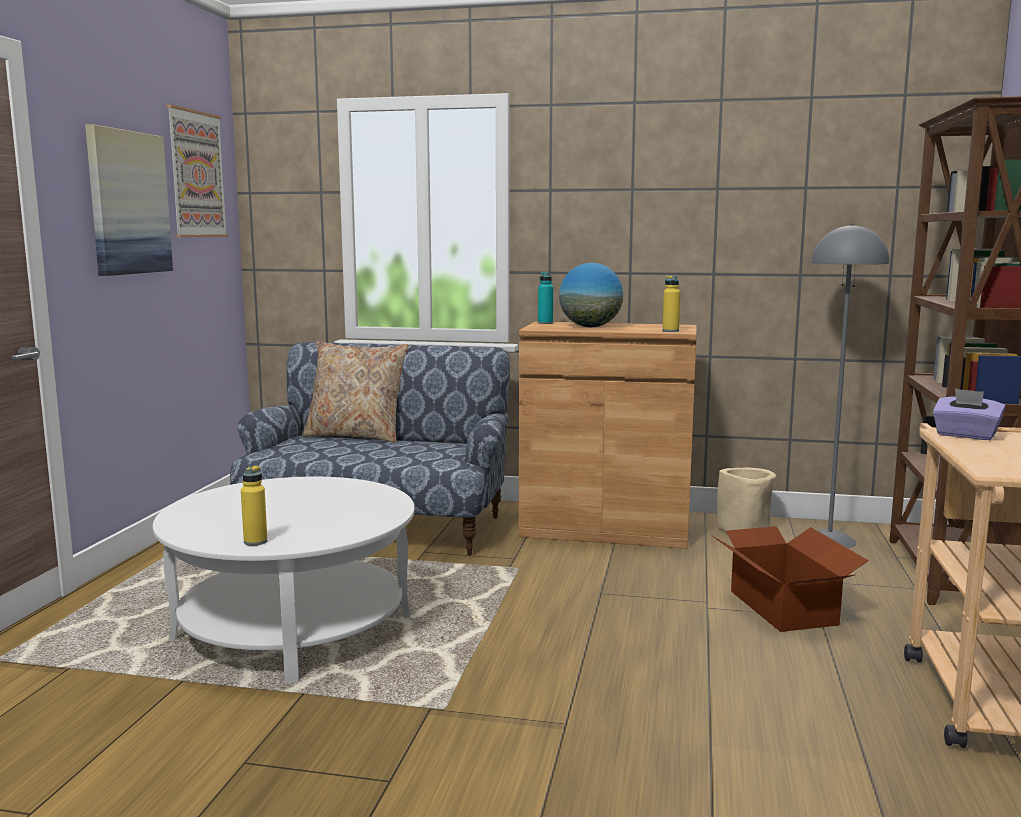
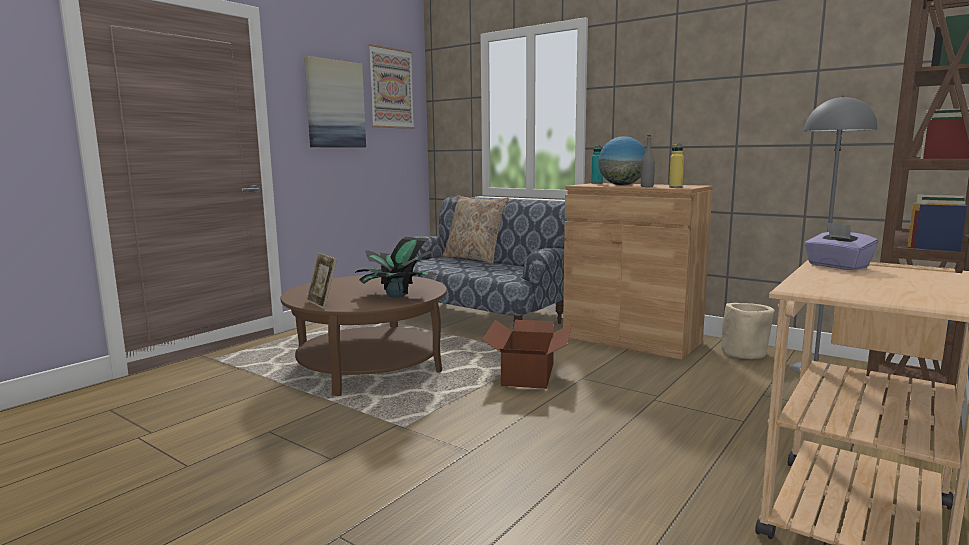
camera: 25 degrees right, 0 degrees up
white coffee table [153,477,415,683] -> brown coffee table [281,275,447,396]
yellow bottle [241,465,268,546] -> picture frame [306,253,337,309]
cardboard box [711,526,869,632] -> cardboard box moved to [482,320,572,389]
none -> potted plant [355,237,438,297]
none -> grey bottle [641,135,655,187]

